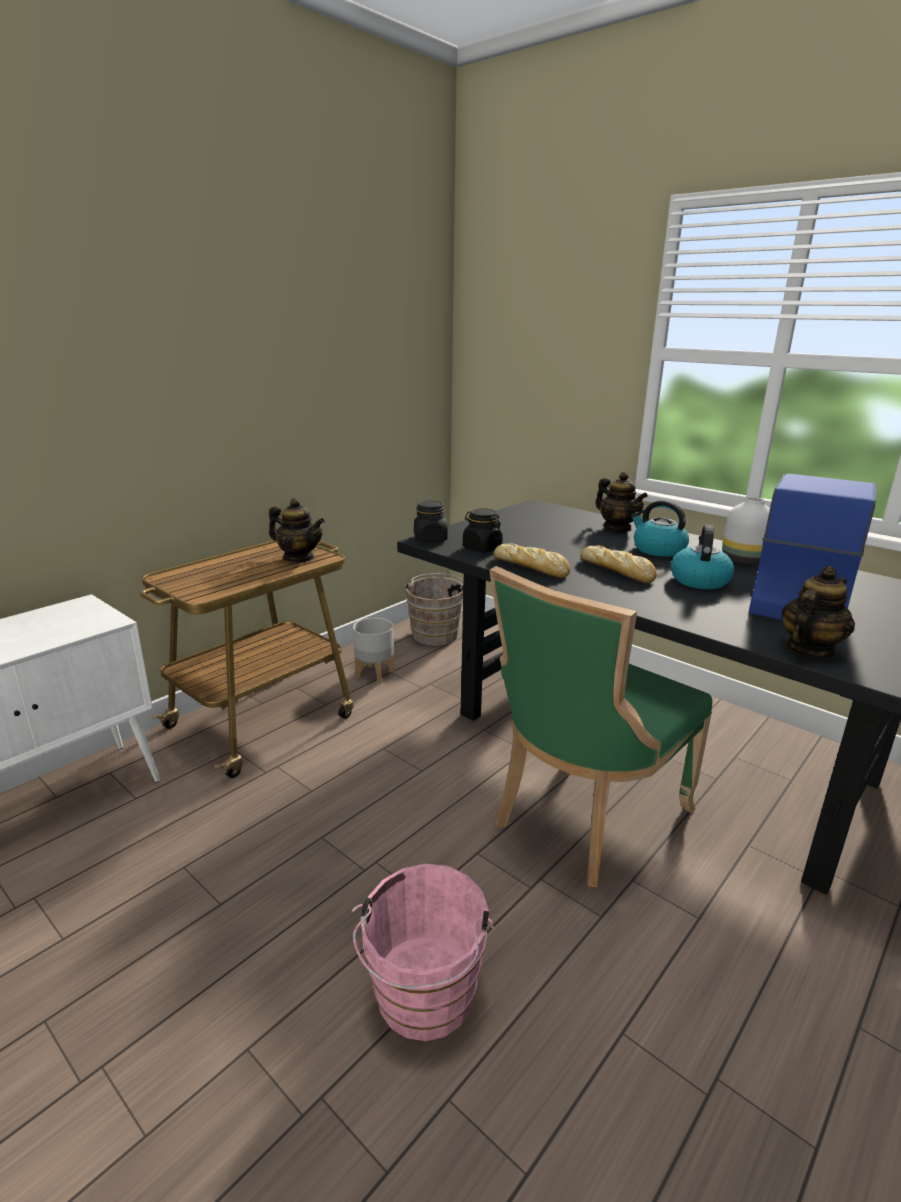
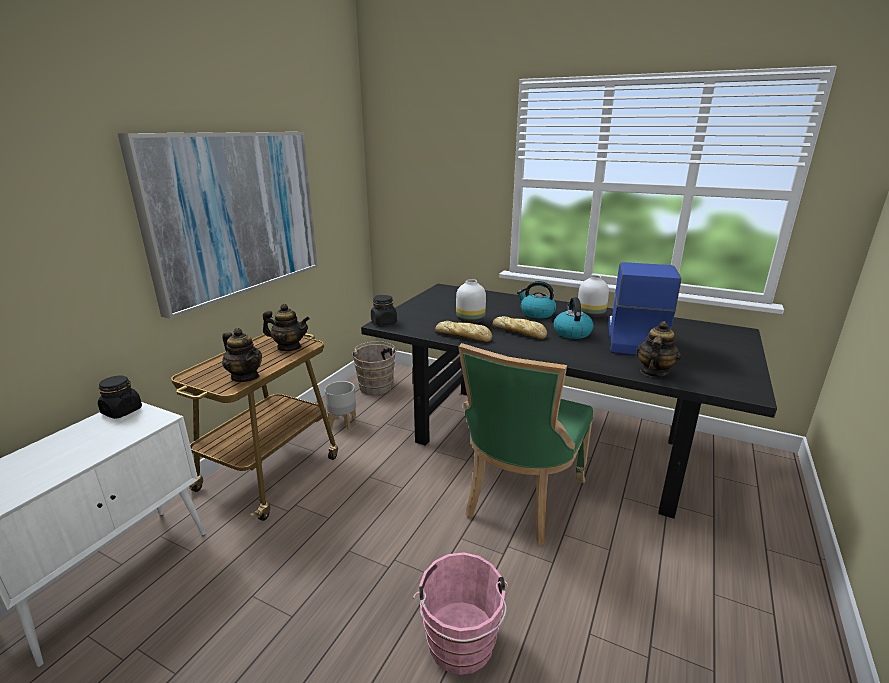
camera: 15 degrees left, 0 degrees up
black jar [463,508,503,552] -> black jar moved to [98,375,142,419]
teapot [595,472,648,532] -> teapot moved to [222,328,262,382]
none -> picture [117,132,318,319]
none -> white vase [456,279,486,324]

